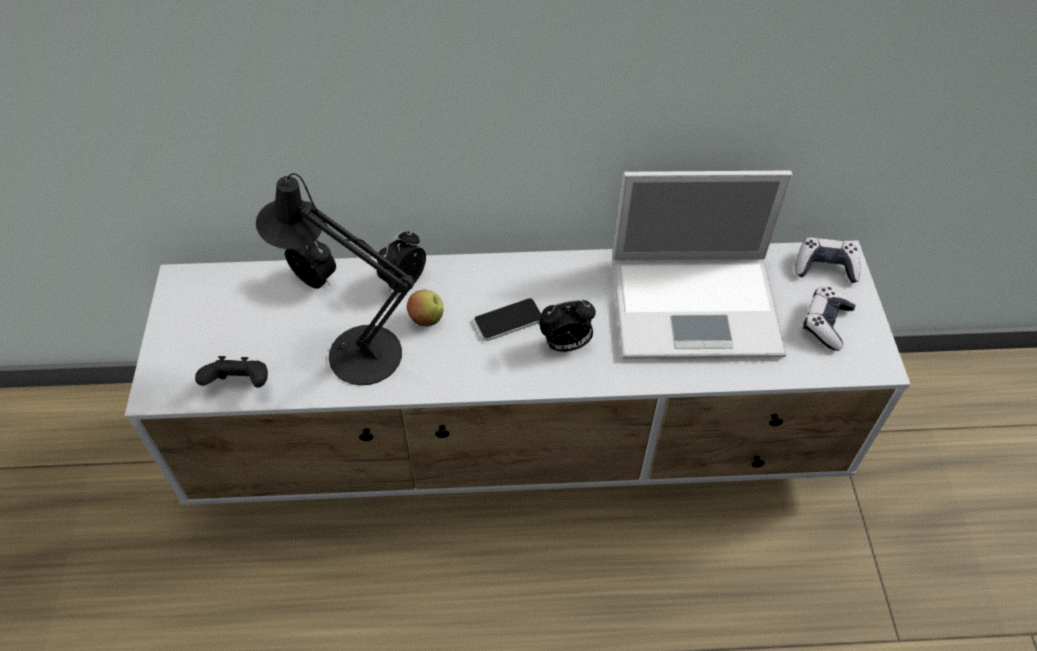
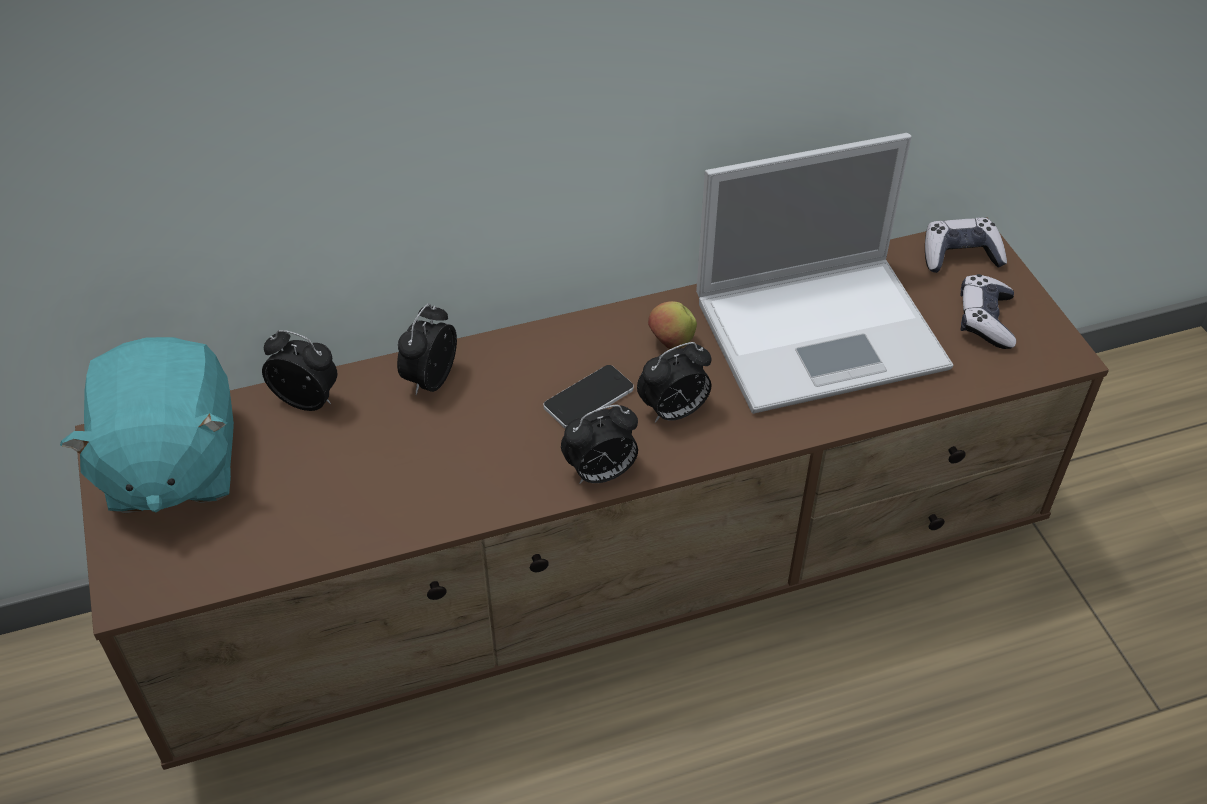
camera: 15 degrees left, 5 degrees down
white tv stand [125,240,911,505] -> brown tv stand [75,217,1109,770]
black game controller [195,356,268,388] -> none
black table lamp [256,173,414,385] -> none
apple [407,290,444,326] -> apple moved to [648,301,697,349]
none -> turquoise plush toy [60,337,234,513]
none -> alarm clock [561,405,638,484]

